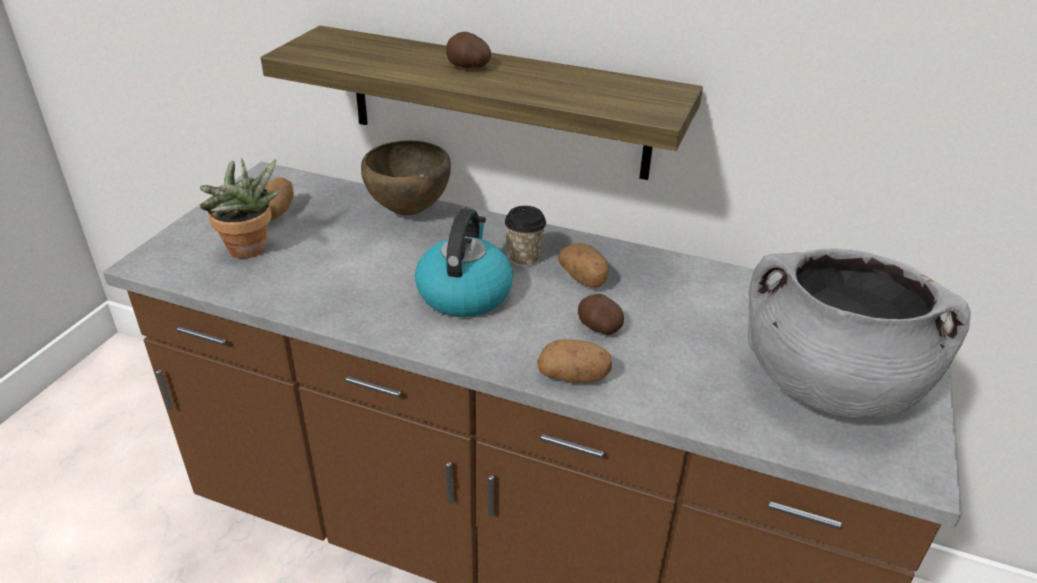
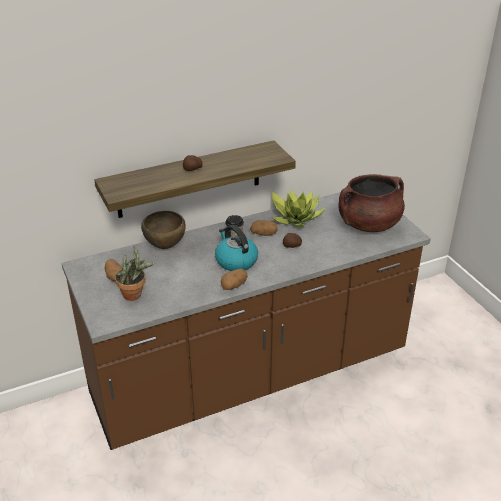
camera: 45 degrees left, 0 degrees up
potato [537,339,612,383] -> potato moved to [221,269,247,290]
grey cooking pot [748,248,971,419] -> brown cooking pot [338,174,405,232]
none -> potted plant [271,190,326,227]

